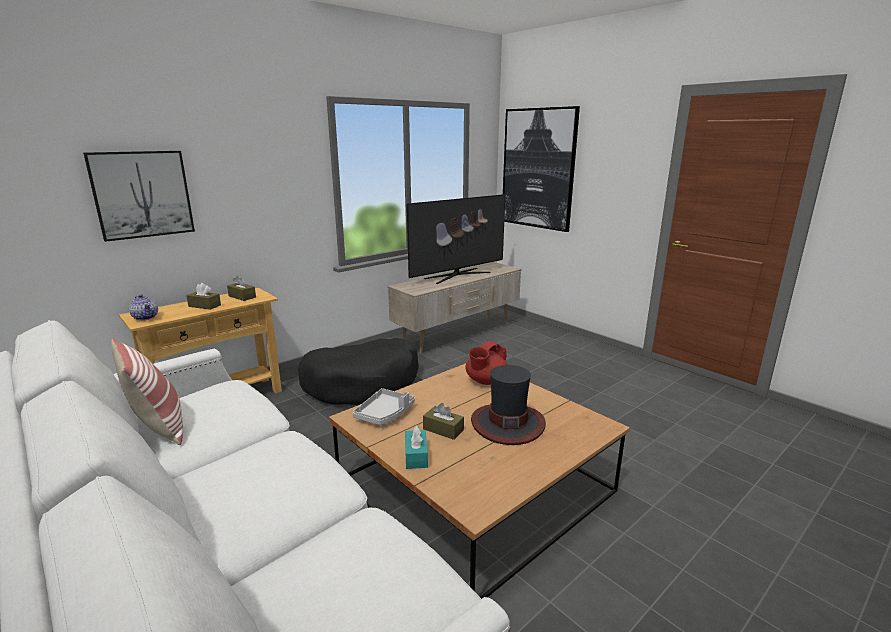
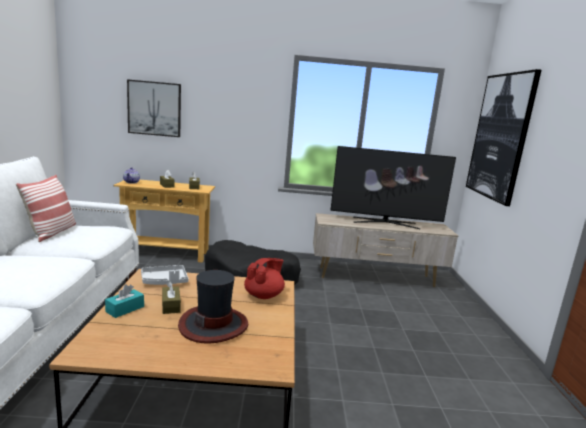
camera: 40 degrees right, 5 degrees down
red teapot [465,341,508,385] -> red teapot turned 135 degrees clockwise [244,258,285,299]

